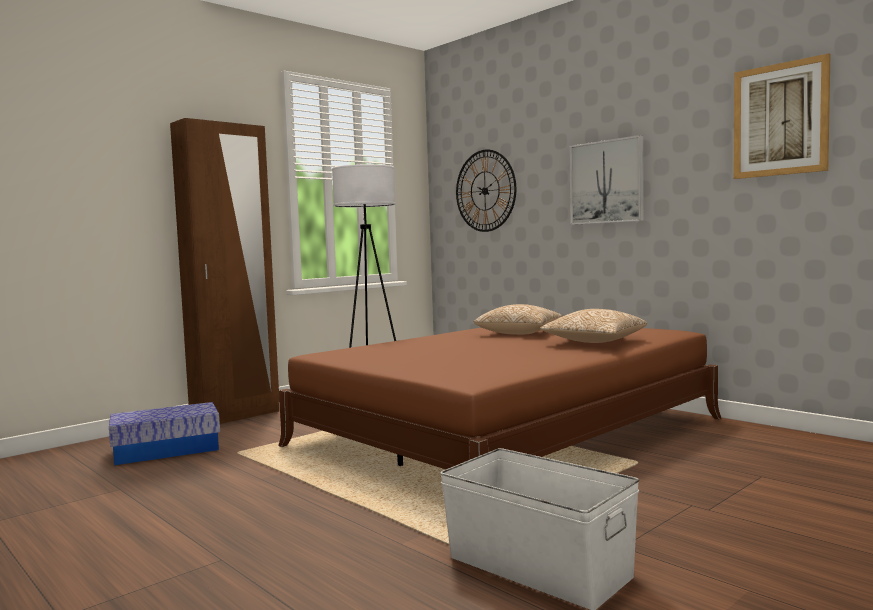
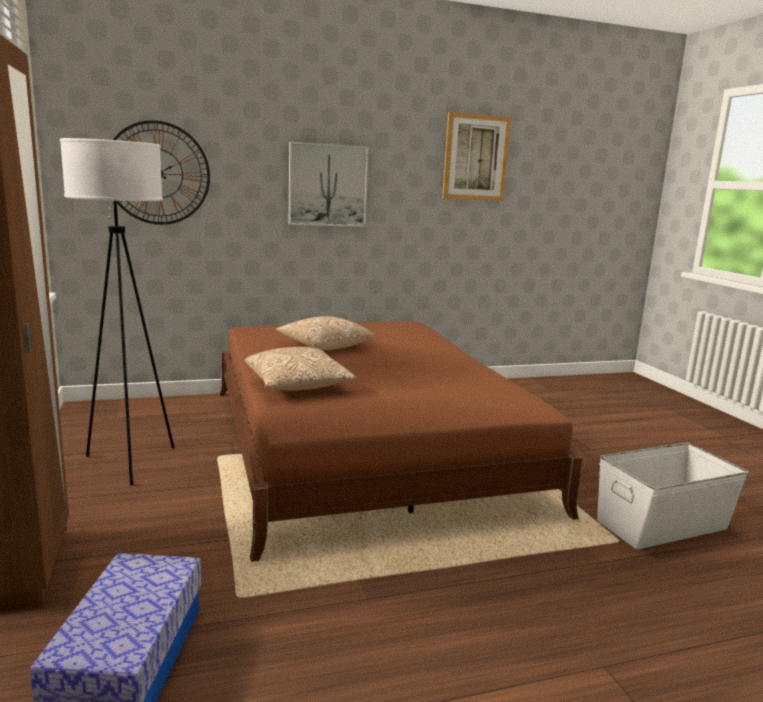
camera: 65 degrees left, 10 degrees up
pillow [540,309,647,343] -> pillow moved to [245,347,357,391]

